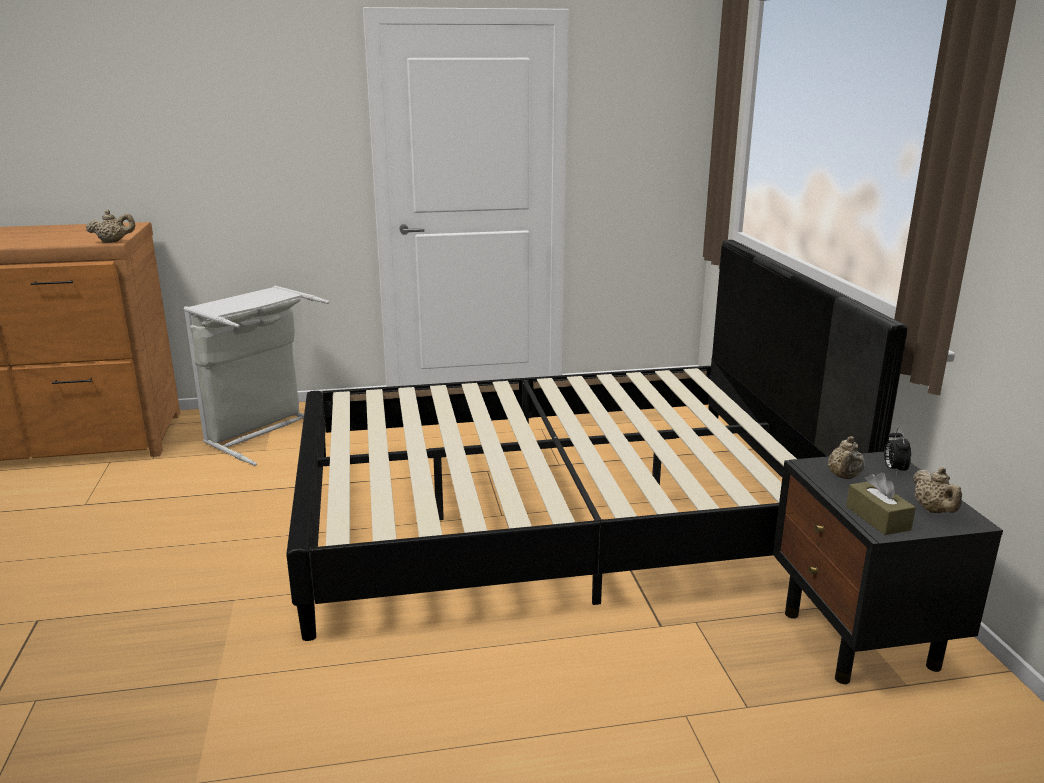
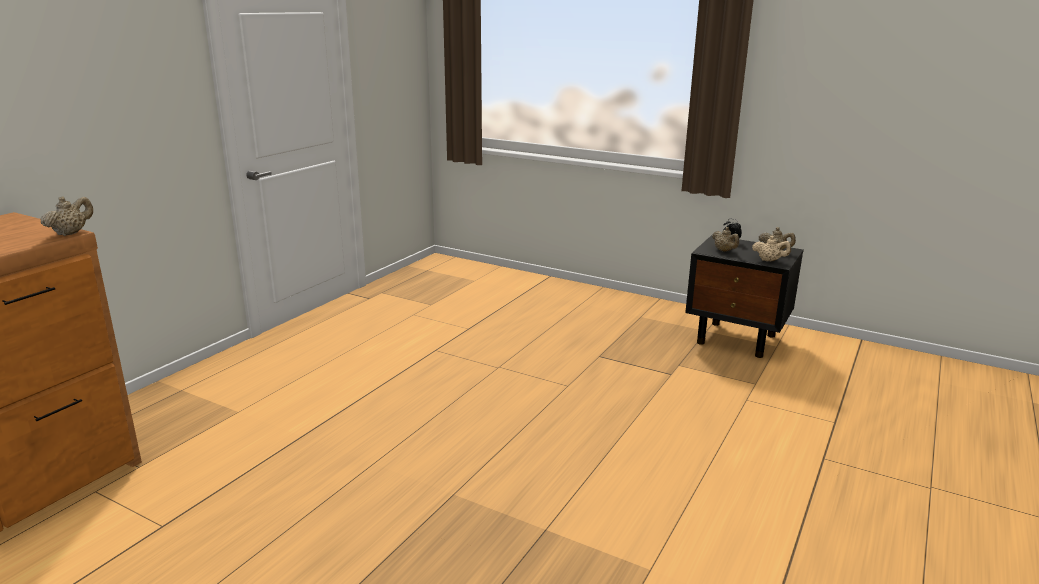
camera: 50 degrees left, 0 degrees up
grey laundry basket [183,285,329,466] -> none
black bed [286,240,908,641] -> none
brown tissue box [846,472,916,535] -> beige teapot [752,236,791,262]

